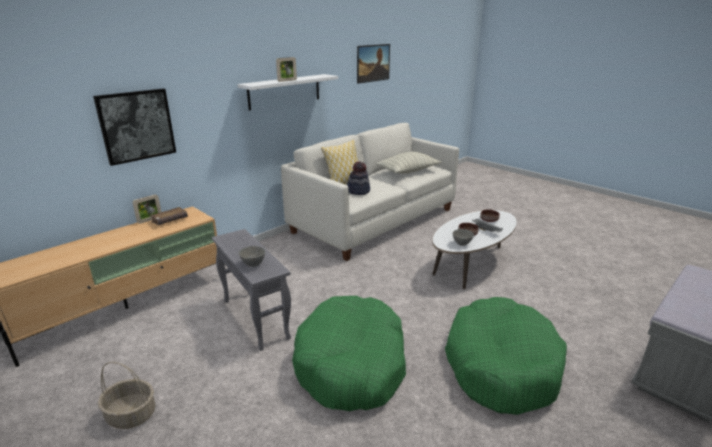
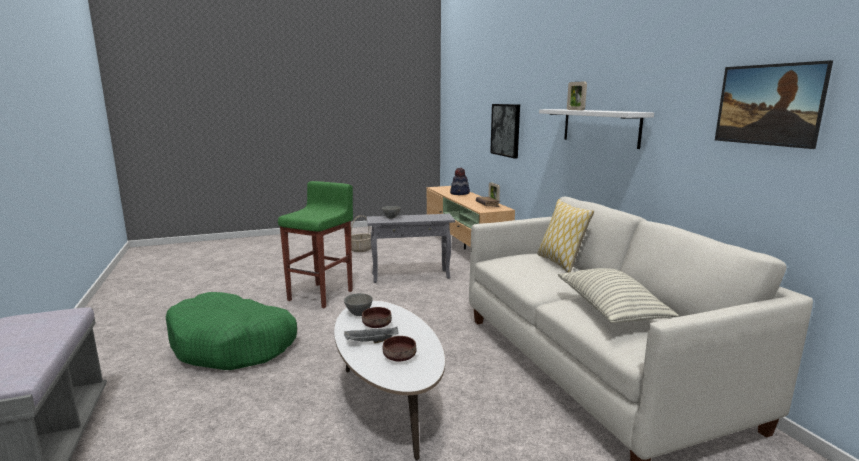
camera: 115 degrees right, 10 degrees down
green dog bed [292,296,406,411] -> green stool [278,181,353,308]
hat [347,161,370,195] -> hat moved to [450,168,470,195]

